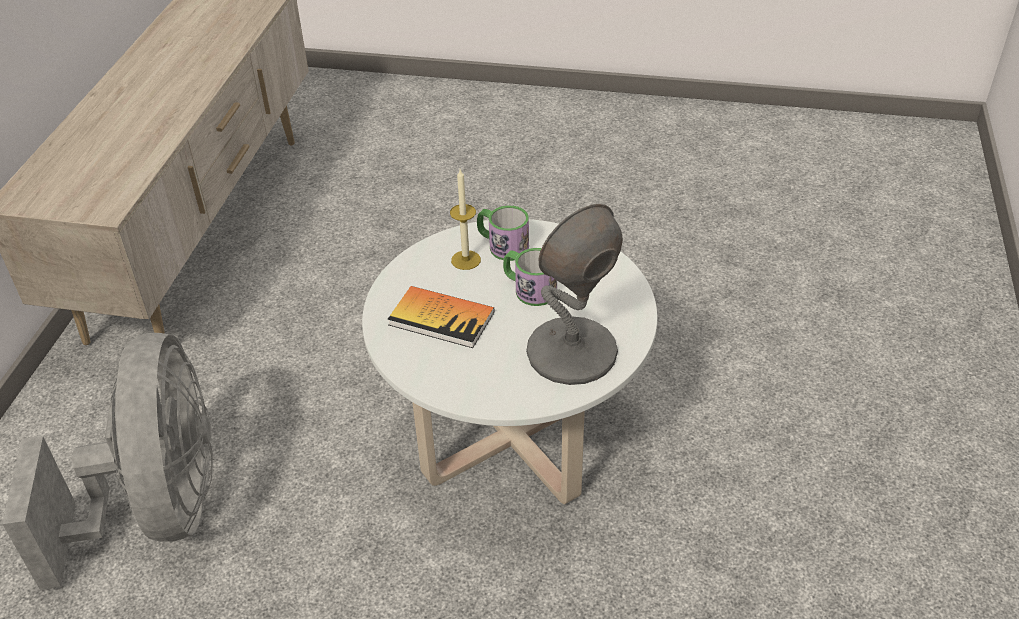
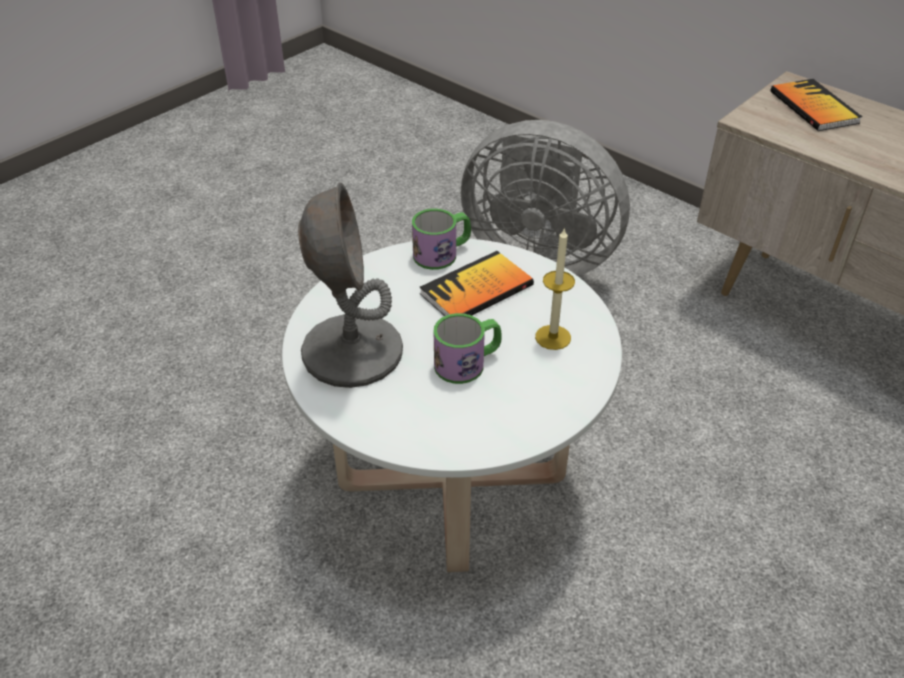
camera: 120 degrees right, 0 degrees up
mug [477,205,529,261] -> mug moved to [412,208,471,270]
none -> book [771,79,862,131]

